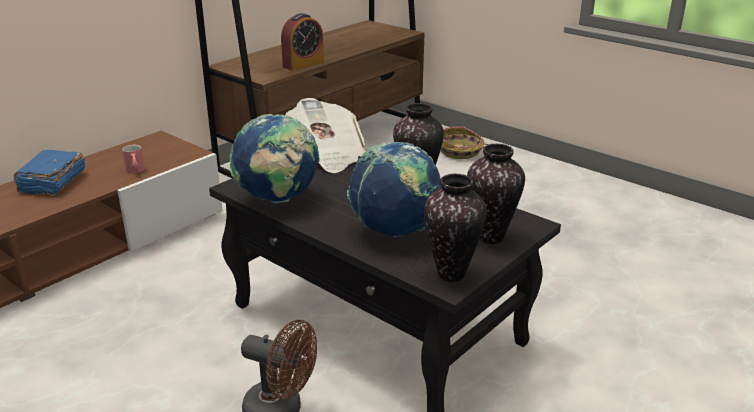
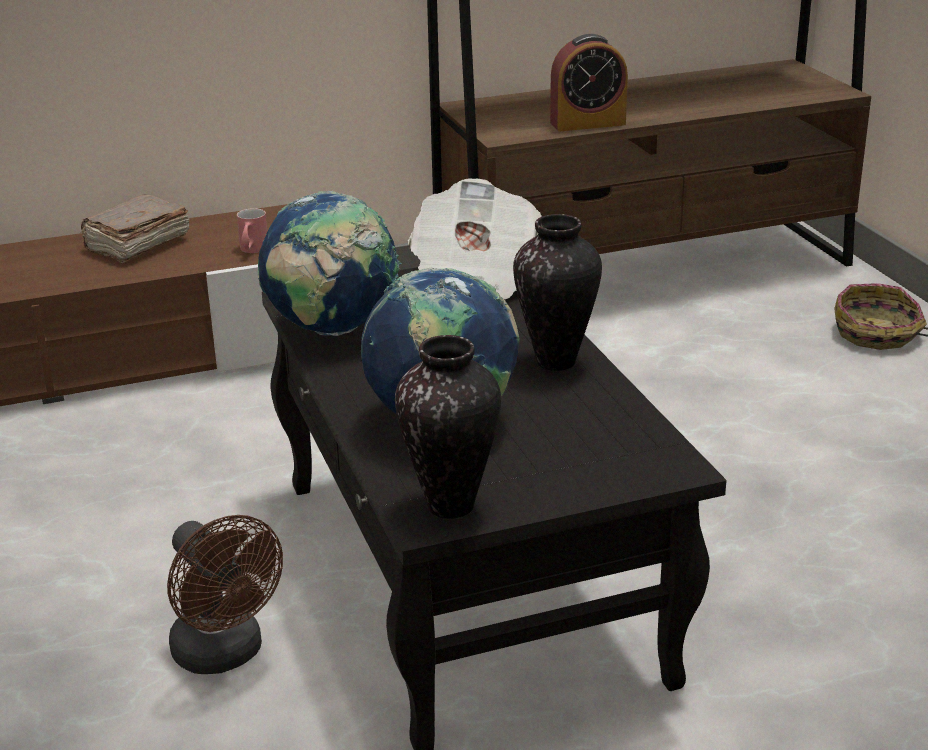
camera: 30 degrees right, 0 degrees up
blue book [14,150,85,196] -> brown book [81,194,190,263]
vase [467,144,525,244] -> none

